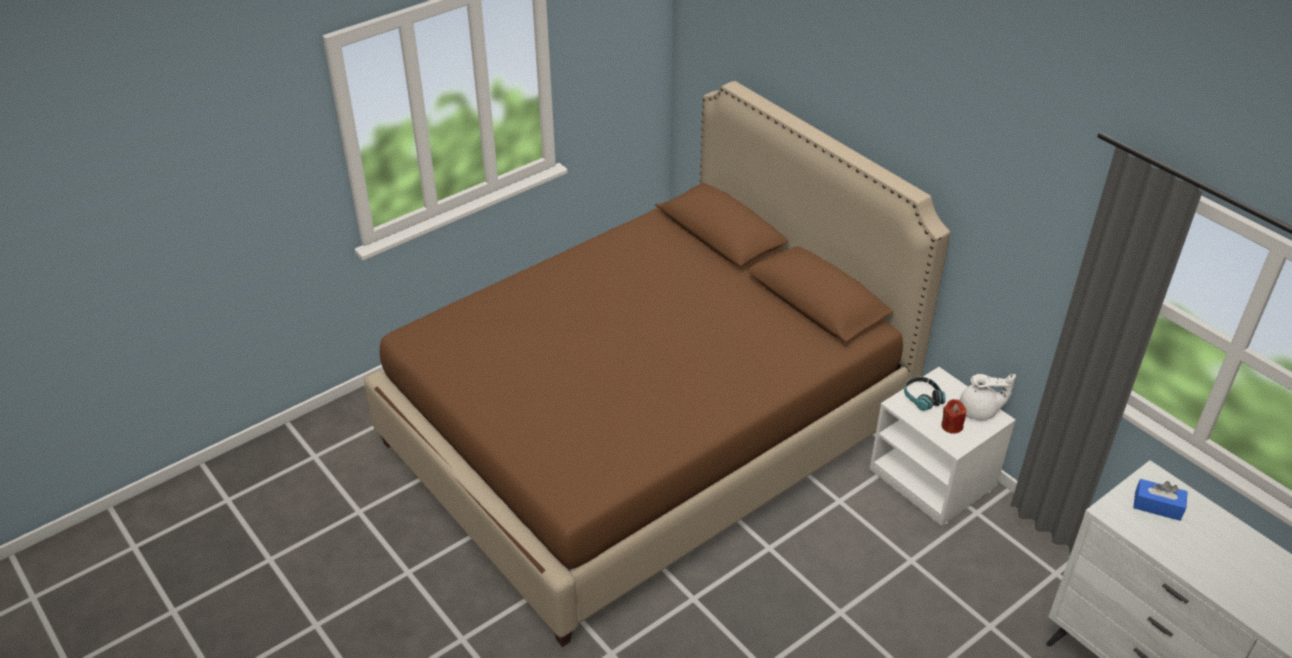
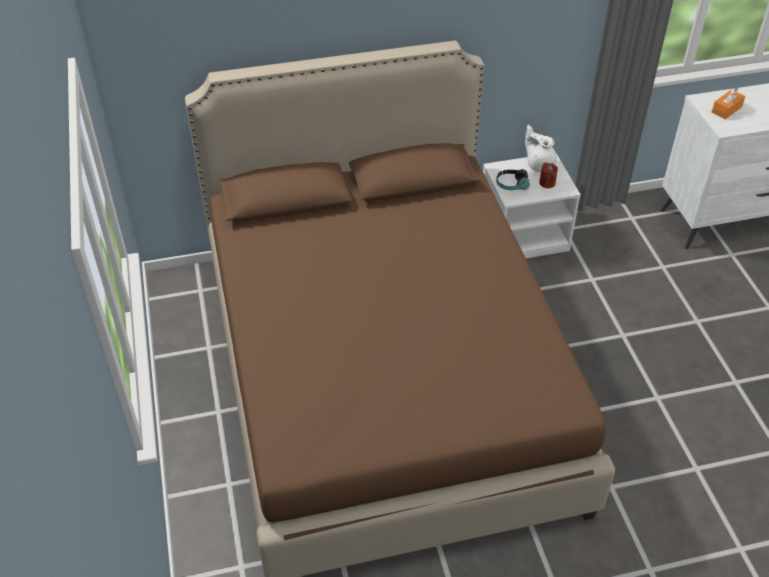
camera: 65 degrees left, 5 degrees up
white teapot [960,374,1016,420] -> white teapot turned 75 degrees counterclockwise [525,125,557,172]
blue tissue box [1133,479,1188,521] -> orange tissue box [712,87,745,119]

